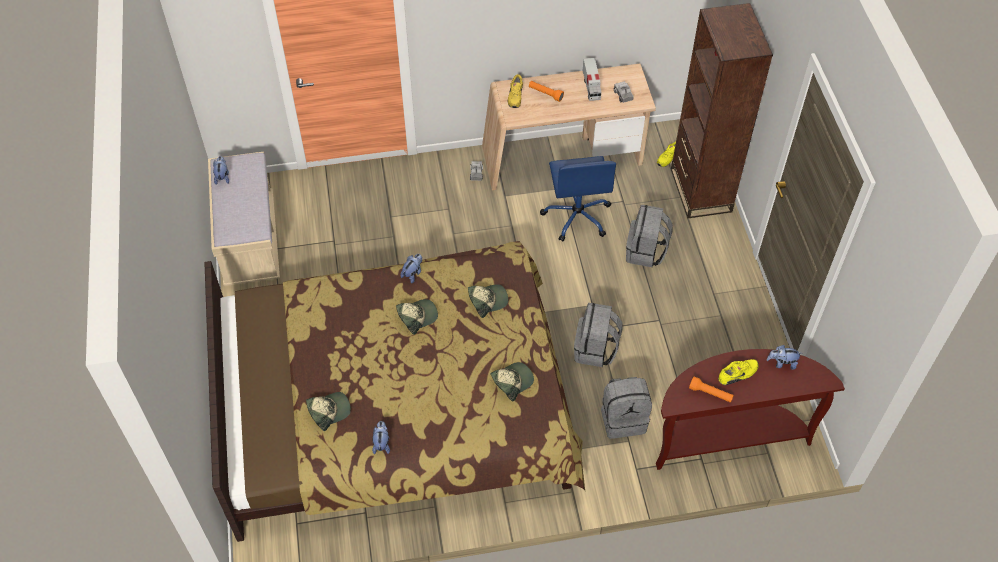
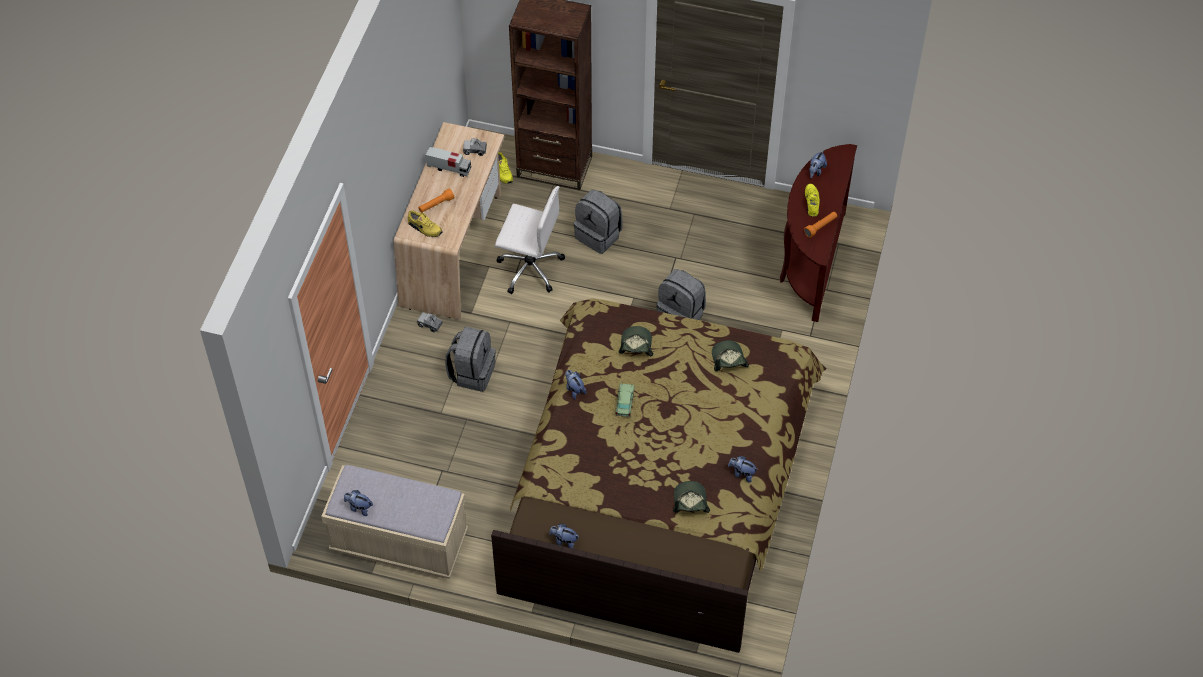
camera: 65 degrees left, 0 degrees up
cap [396,299,438,335] -> toy car [616,383,635,417]
blue office chair [540,156,616,242] -> white office chair [495,186,565,294]
grey backpack [601,377,652,438] -> grey backpack moved to [445,327,496,392]
none -> plush toy [549,524,579,549]

